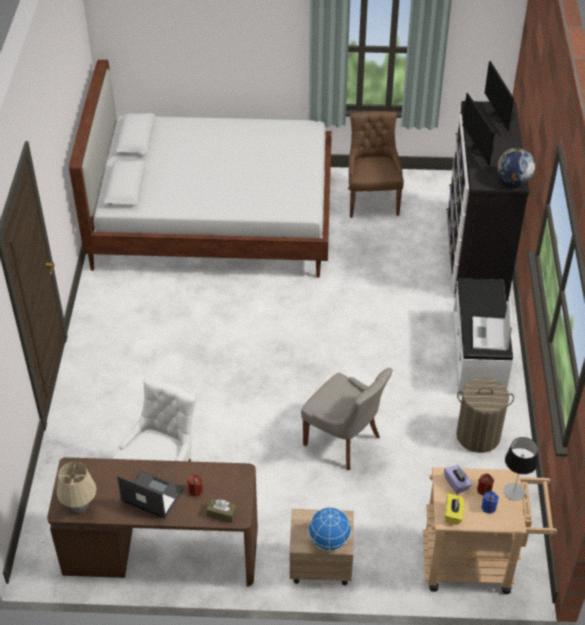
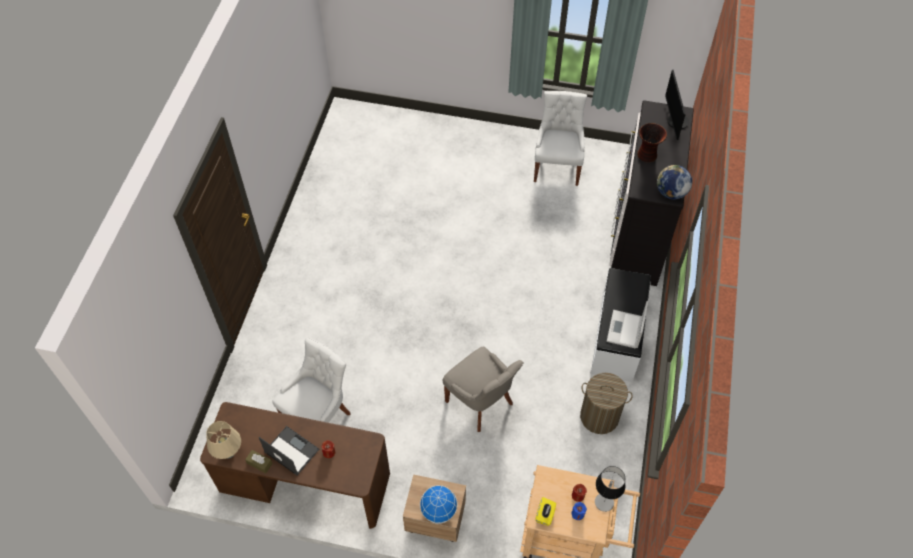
camera: 10 degrees right, 10 degrees up
white bed [69,60,332,278] -> none
brown tissue box [207,499,237,523] -> brown tissue box moved to [245,450,273,473]
brown chair [348,111,404,218] -> white chair [534,91,587,186]
purple tissue box [444,465,472,494] -> none
monitor [462,93,495,165] -> vase [637,123,667,162]

